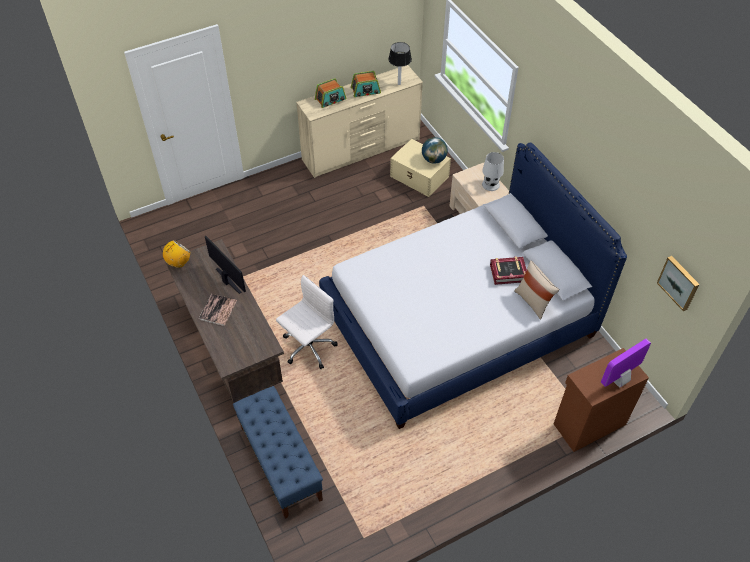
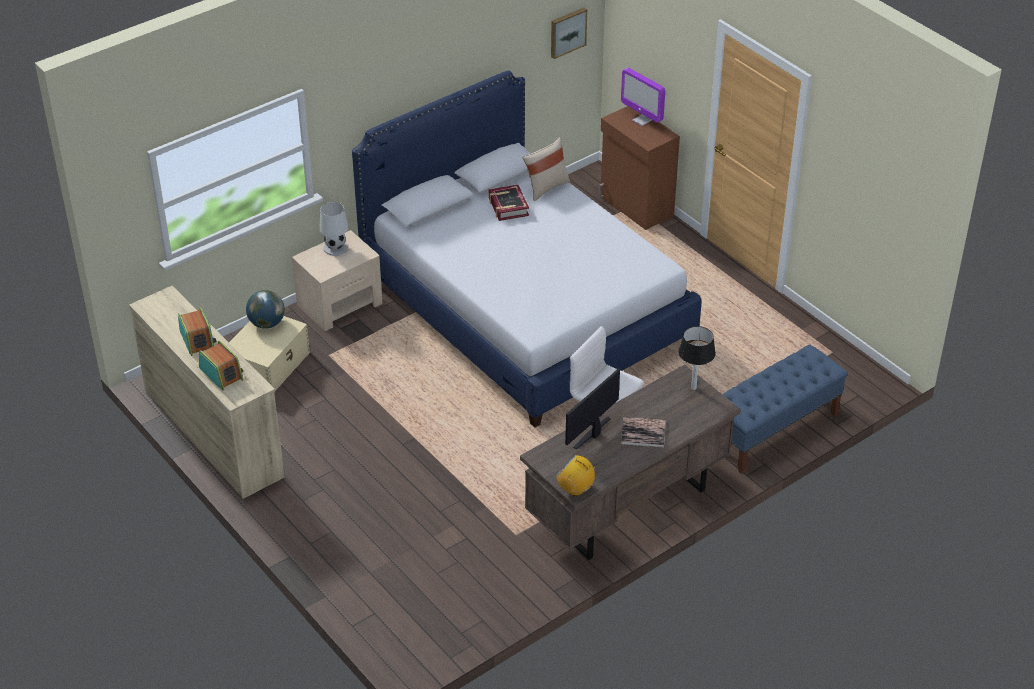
camera: 100 degrees left, 10 degrees down
table lamp [388,42,412,85] -> table lamp moved to [678,326,716,390]

